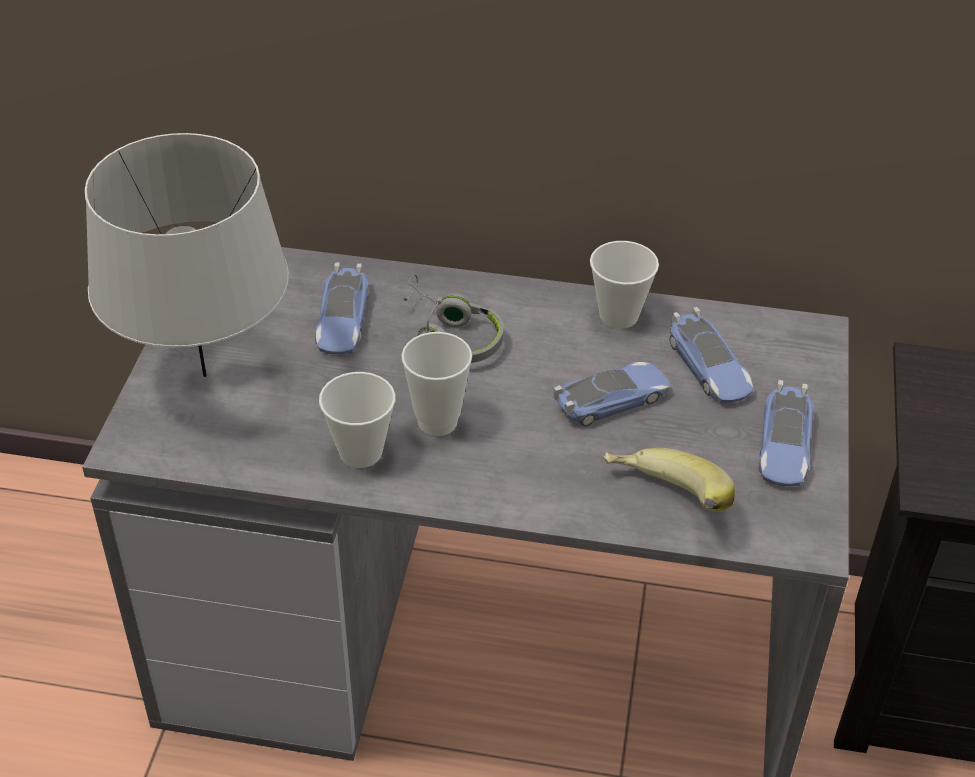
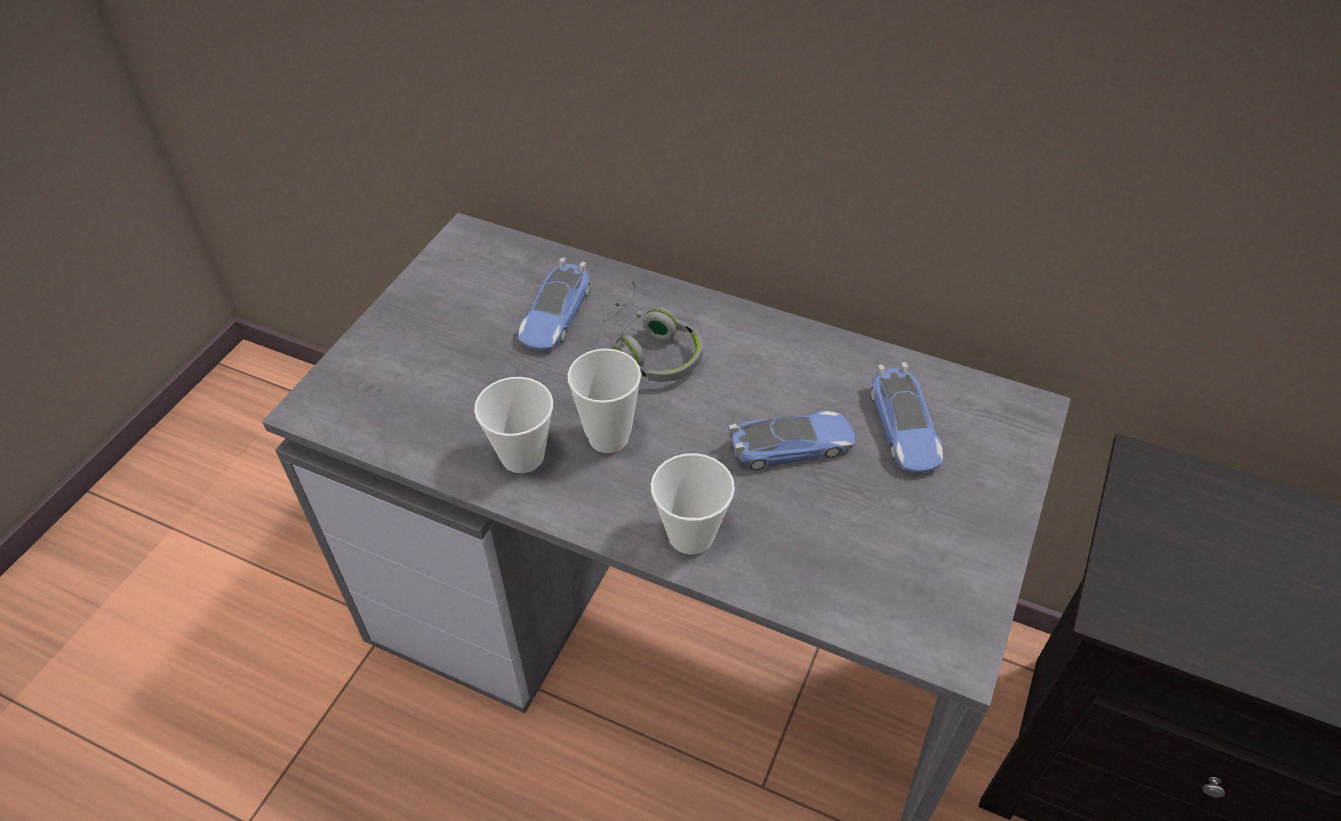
camera: 15 degrees right, 5 degrees up
grey table lamp [85,133,289,377] -> none
cup [590,241,659,329] -> cup moved to [651,453,735,555]
banana [604,448,735,512] -> none
toy car [759,380,814,486] -> none

